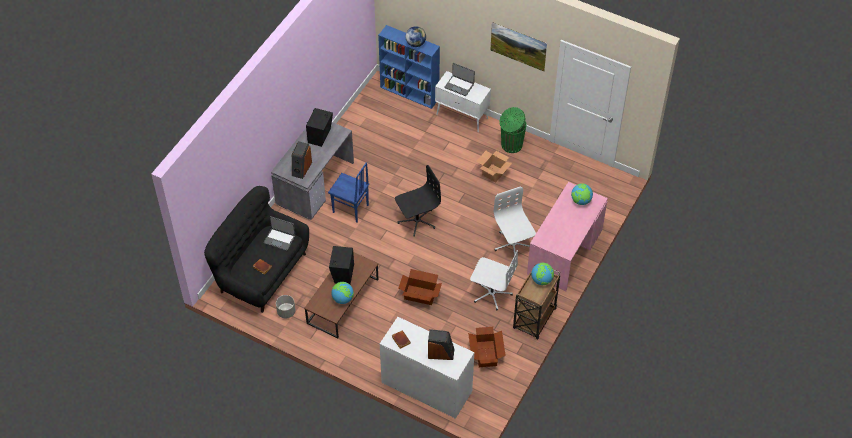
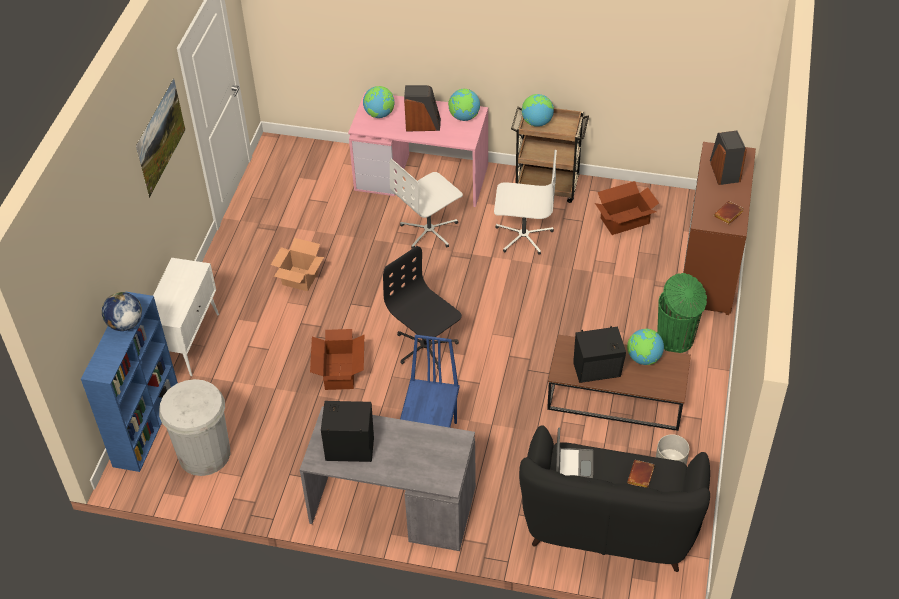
camera: 105 degrees left, 5 degrees down
speaker [292,141,312,179] -> speaker moved to [404,85,441,132]
white dresser [380,317,474,419] -> brown dresser [683,142,756,315]
cardboard box [399,269,442,305] -> cardboard box moved to [310,329,364,390]
laptop [444,63,475,96] -> none
white office chair [470,250,518,310] -> white office chair turned 90 degrees clockwise [494,150,557,255]
green trash can [499,107,527,153] -> green trash can moved to [657,273,707,353]
none -> white trash can [159,379,230,476]
none -> globe [448,89,480,121]

